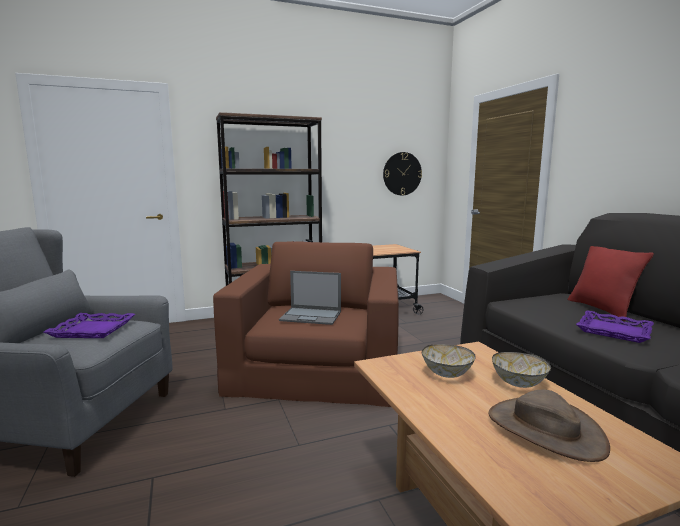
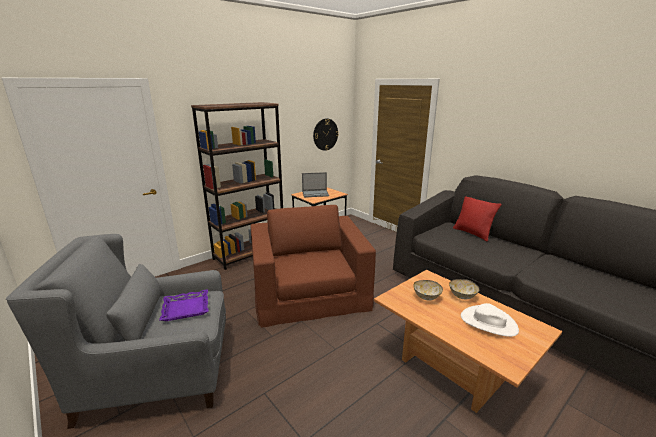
camera: 20 degrees left, 10 degrees up
laptop [279,271,341,325] -> laptop moved to [302,172,329,197]
brown hat [489,390,610,462] -> white hat [461,303,519,337]
purple tray [576,310,654,343] -> none

